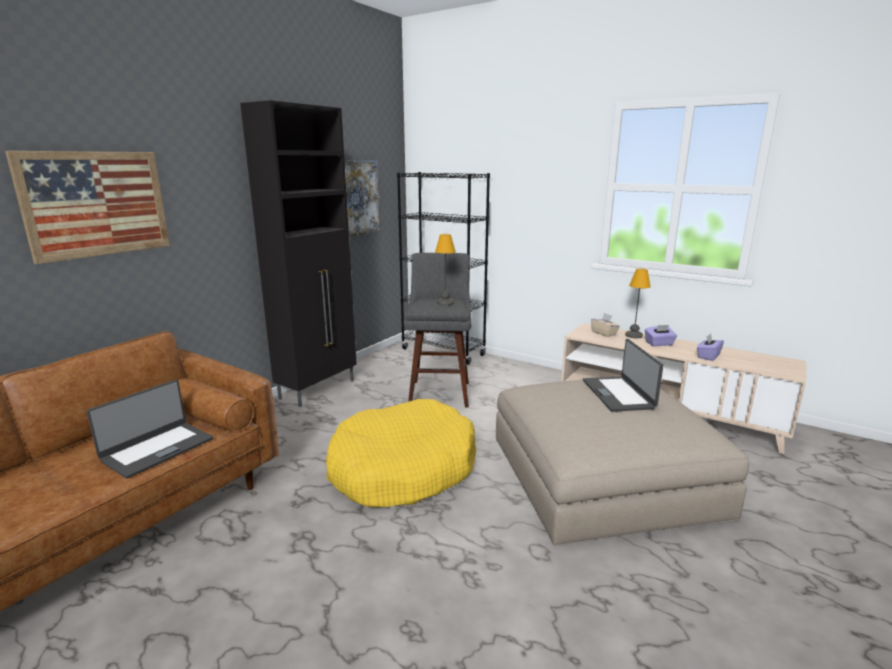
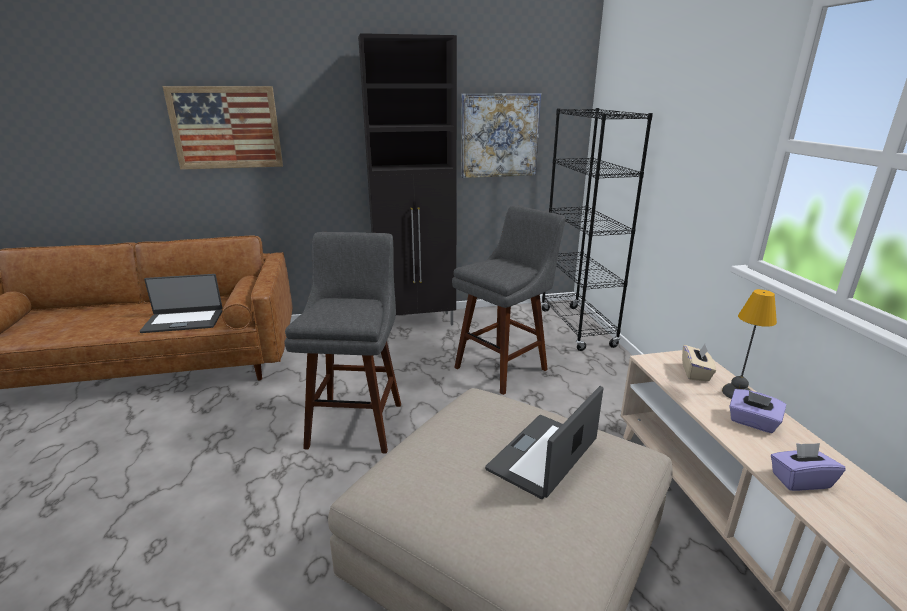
camera: 45 degrees right, 5 degrees up
yellow dog bed [326,399,476,507] -> grey stool [285,232,401,454]
table lamp [435,234,456,306] -> none

